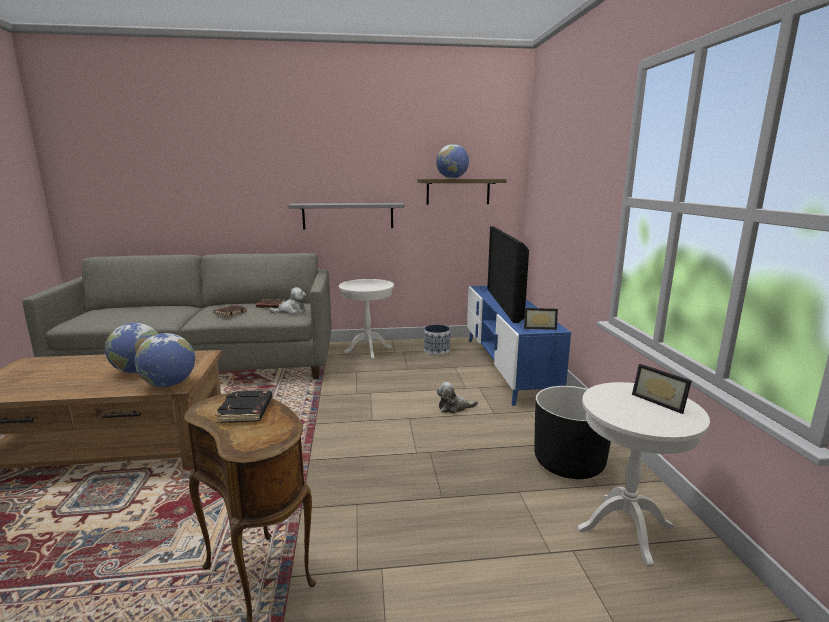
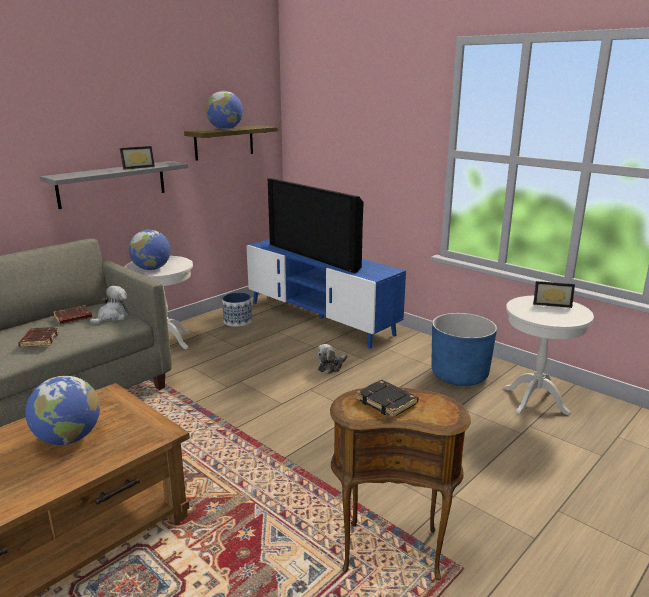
camera: 40 degrees left, 5 degrees up
globe [135,333,195,387] -> globe moved to [129,230,171,270]
picture frame [524,308,558,330] -> picture frame moved to [120,146,155,169]
black planter [534,386,611,479] -> blue planter [432,313,497,386]

